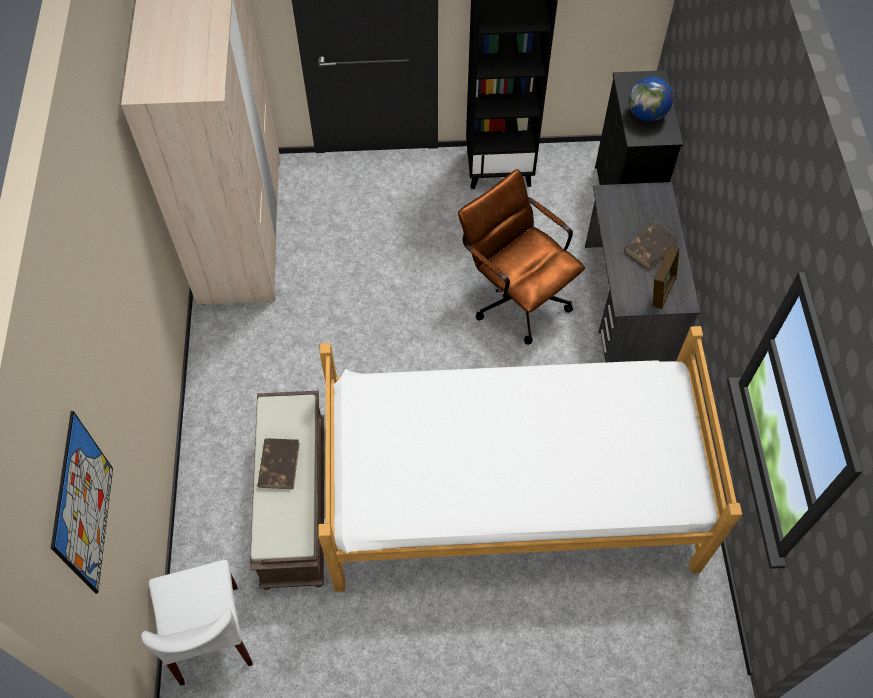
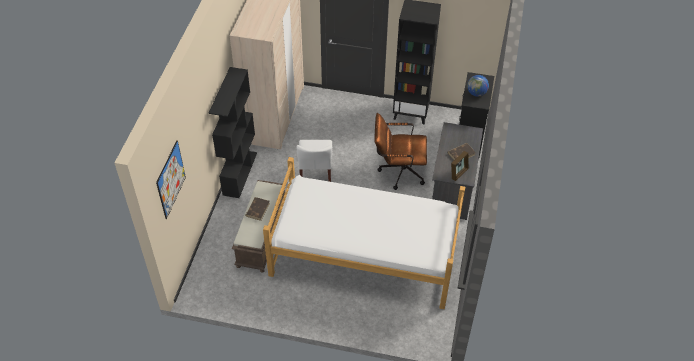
camera: 15 degrees right, 10 degrees down
white chair [141,560,253,686] -> white chair moved to [296,140,332,182]
brown office chair [458,169,585,345] -> brown office chair turned 60 degrees counterclockwise [374,113,427,190]
none -> black bookcase [209,67,257,198]

